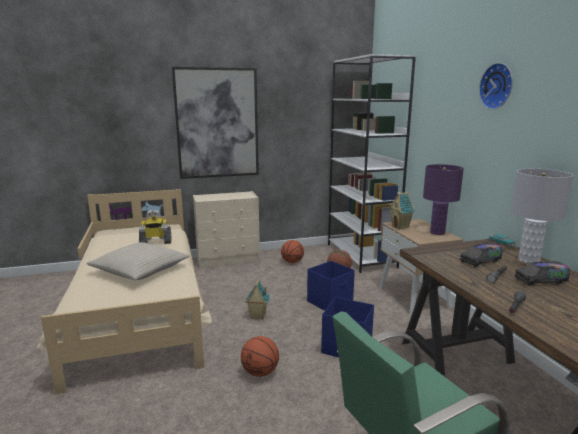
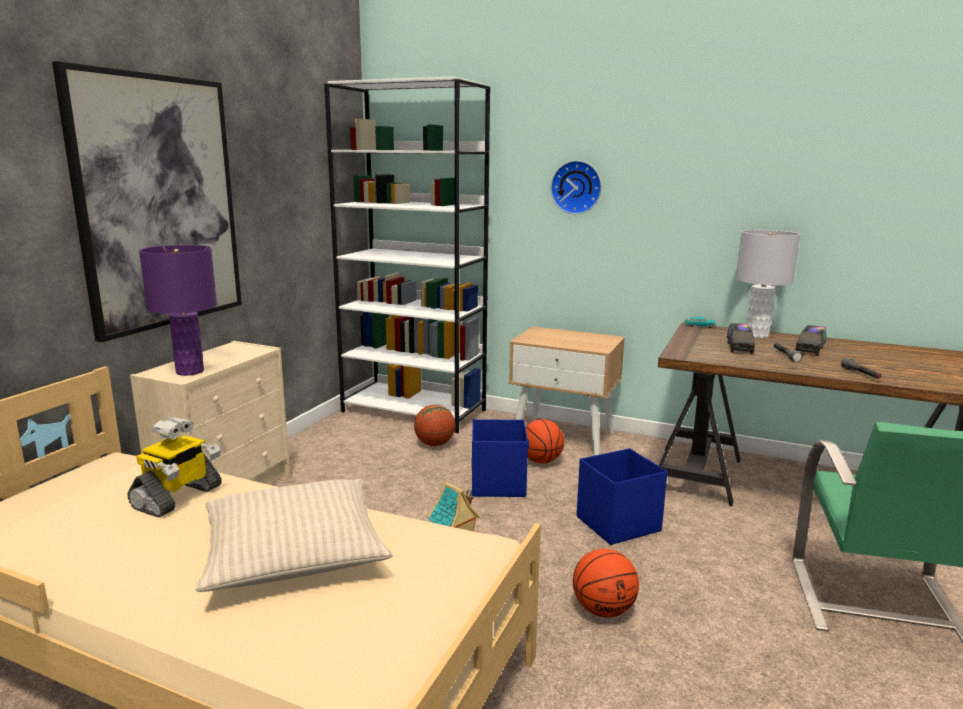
camera: 50 degrees left, 0 degrees up
basketball [281,240,304,263] -> basketball moved to [526,419,564,463]
toy house [389,192,415,229] -> none
purple table lamp [423,164,464,235] -> purple table lamp moved to [139,245,217,376]
wall clock [479,63,513,109] -> wall clock moved to [551,160,602,214]

